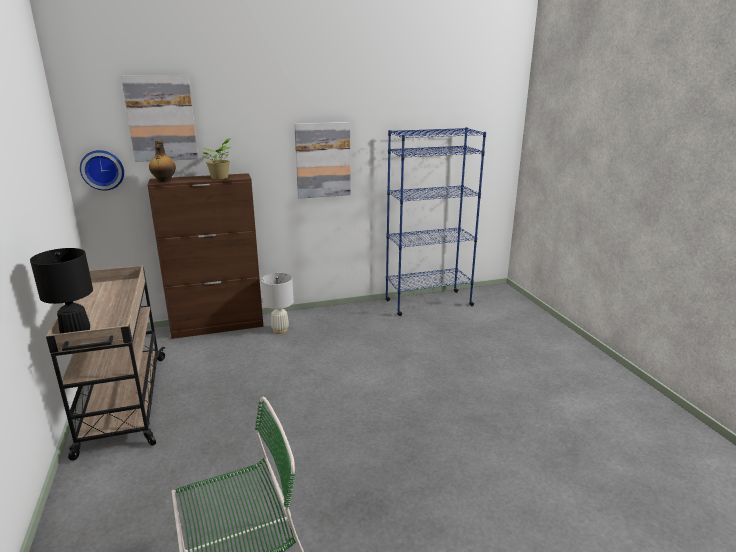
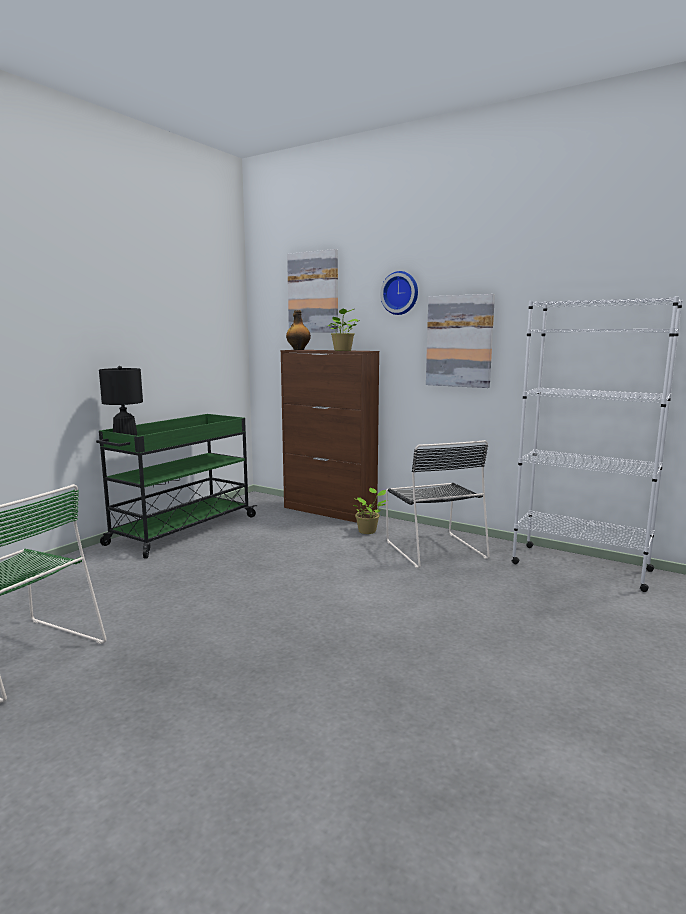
camera: 50 degrees right, 10 degrees down
beige cart [46,265,166,461] -> green cart [96,414,257,559]
wall clock [80,150,124,191] -> wall clock moved to [380,271,418,315]
white table lamp [261,273,294,334] -> potted plant [353,488,386,534]
blue bookcase [385,127,486,316] -> white bookcase [512,296,683,592]
none -> black chair [386,440,490,568]

